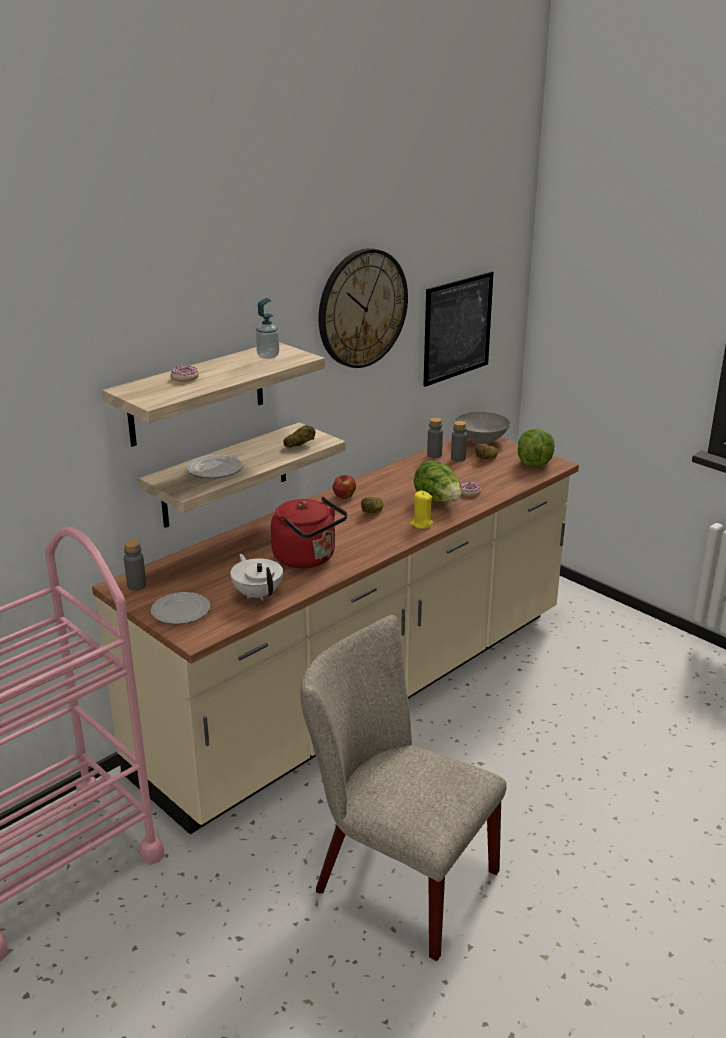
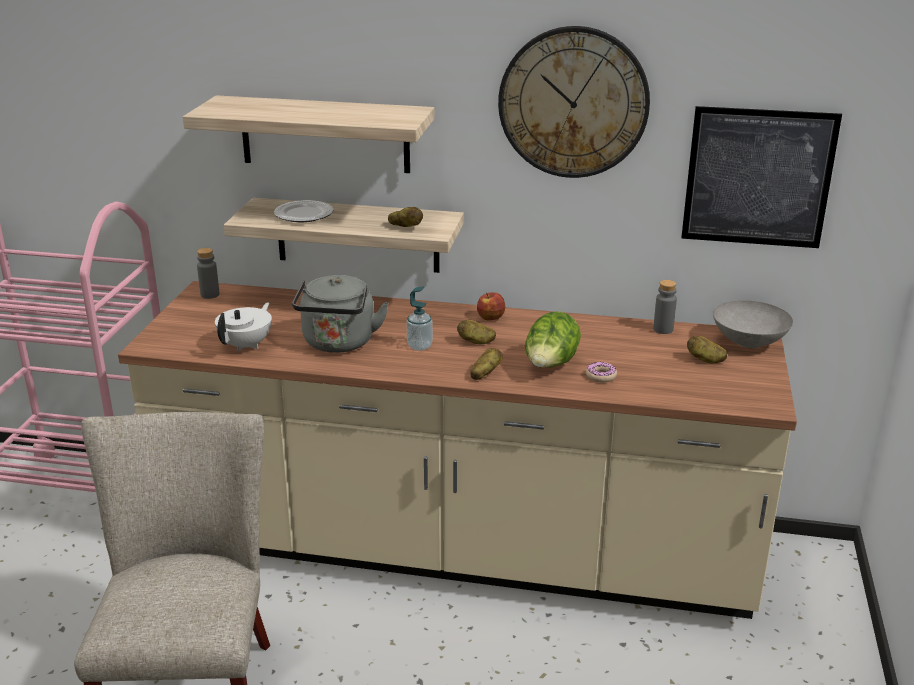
camera: 55 degrees right, 0 degrees up
plate [151,592,210,624] -> none
donut [170,366,199,382] -> none
soap dispenser [256,298,279,359] -> soap dispenser moved to [407,286,433,351]
red kettle [271,497,347,568] -> grey kettle [292,275,389,353]
yellow candle [410,491,433,529] -> potato [470,348,503,380]
grey bottle [451,421,467,462] -> none
lettuce [518,428,555,468] -> none

